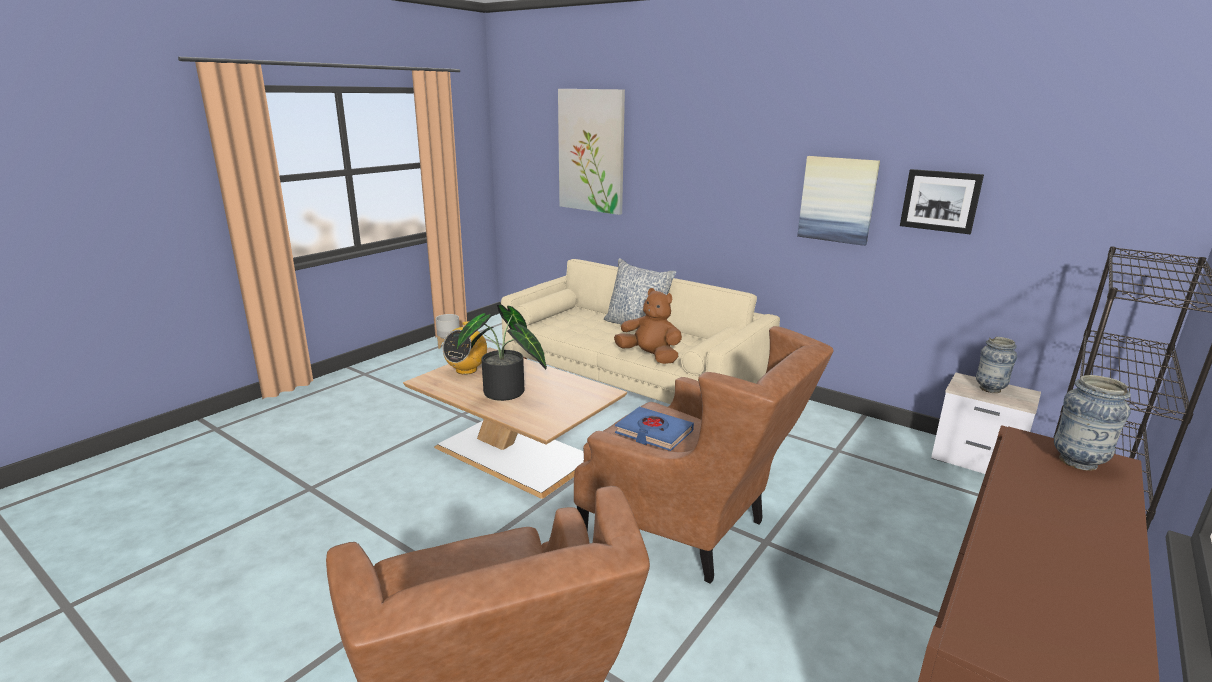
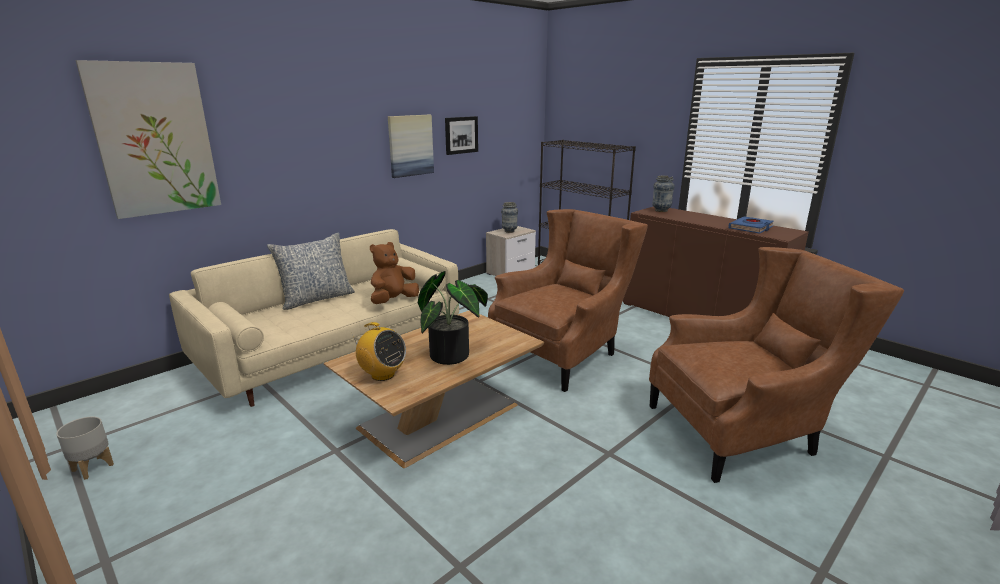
camera: 80 degrees left, 0 degrees up
blue book [615,407,694,451] -> blue book moved to [728,216,774,233]

